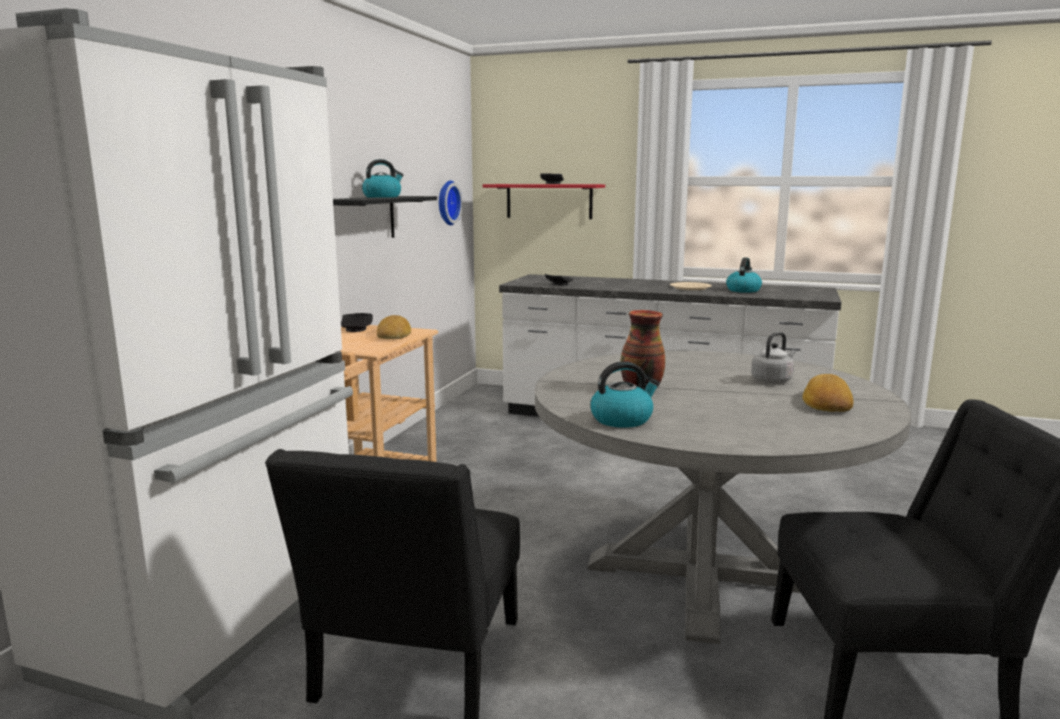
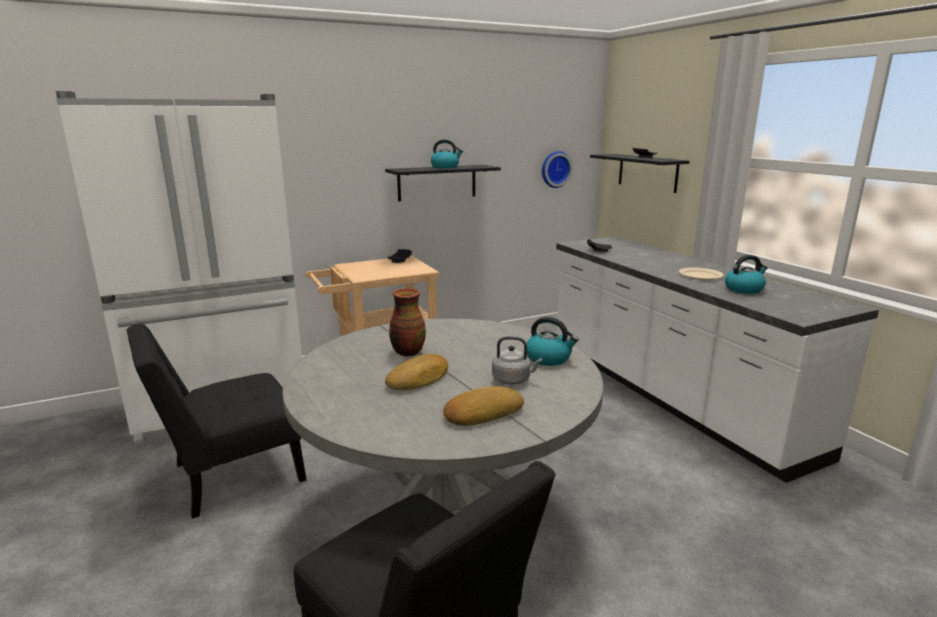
camera: 45 degrees right, 5 degrees up
bread [377,315,411,339] -> bread moved to [385,354,448,391]
red shelf [483,184,605,219] -> black shelf [590,154,689,193]
kettle [590,361,660,428] -> kettle moved to [526,317,579,366]

